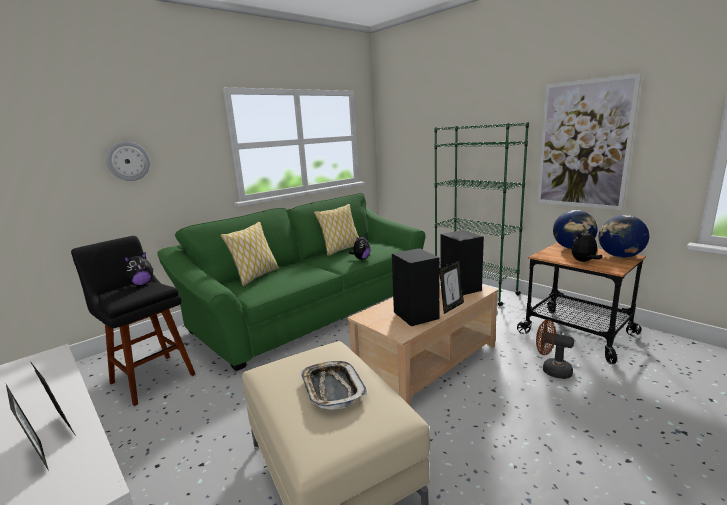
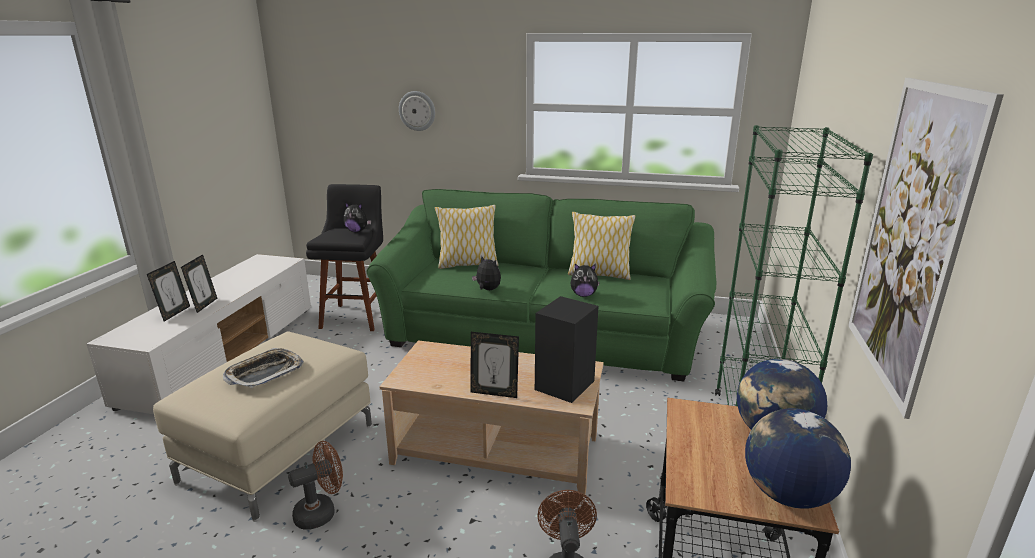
camera: 55 degrees right, 5 degrees up
black speaker [392,248,440,326] -> none
plush toy [572,231,603,262] -> plush toy moved to [472,256,501,290]
none -> brown fan [288,441,343,530]

